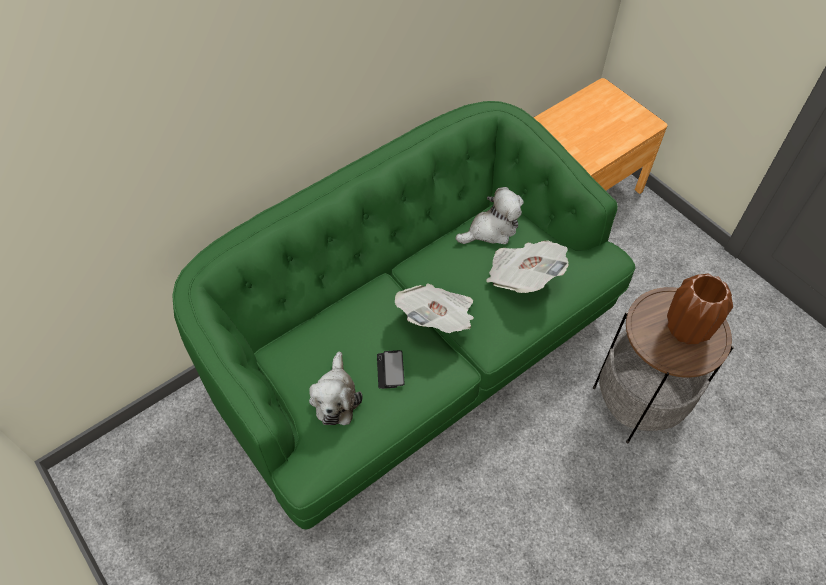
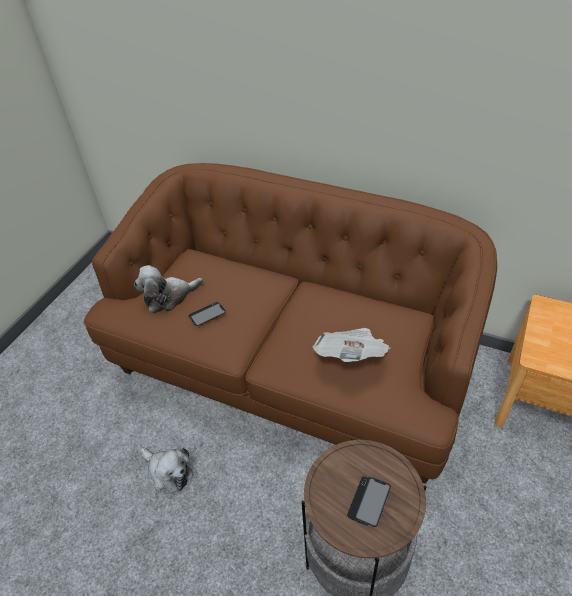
camera: 65 degrees right, 10 degrees down
green sofa [172,101,635,530] -> brown sofa [84,163,497,484]
newspaper [395,284,474,333] -> none
plush toy [455,187,524,244] -> plush toy moved to [140,447,194,493]
brown vase [667,273,733,344] -> phone [347,476,391,527]

